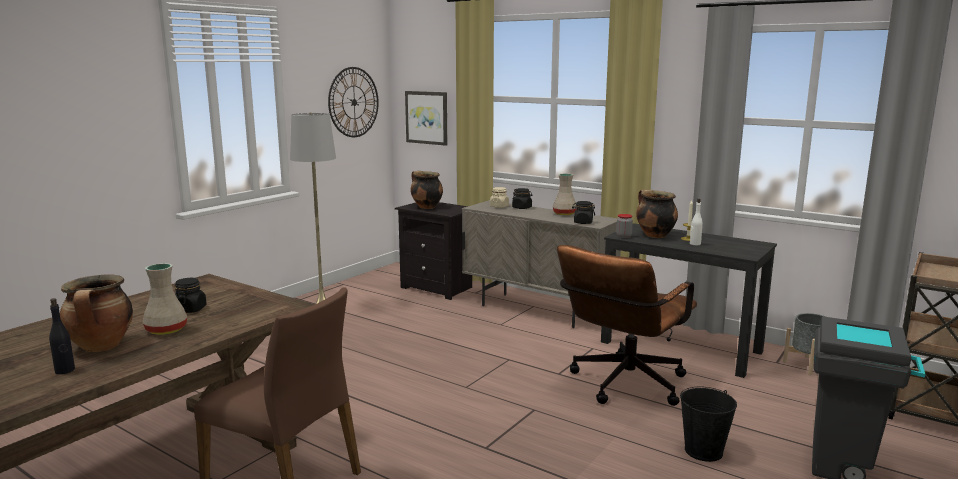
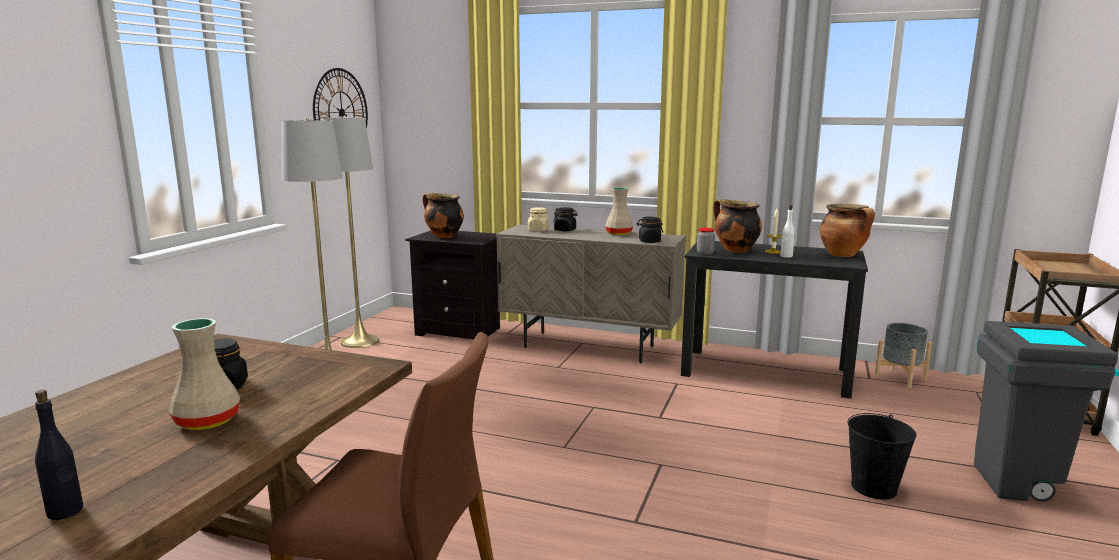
camera: 15 degrees left, 0 degrees up
cooking pot [60,274,133,352] -> cooking pot moved to [820,204,875,257]
picture [405,91,447,146] -> none
brown office chair [557,245,697,406] -> none
none -> grey floor lamp [321,116,379,348]

